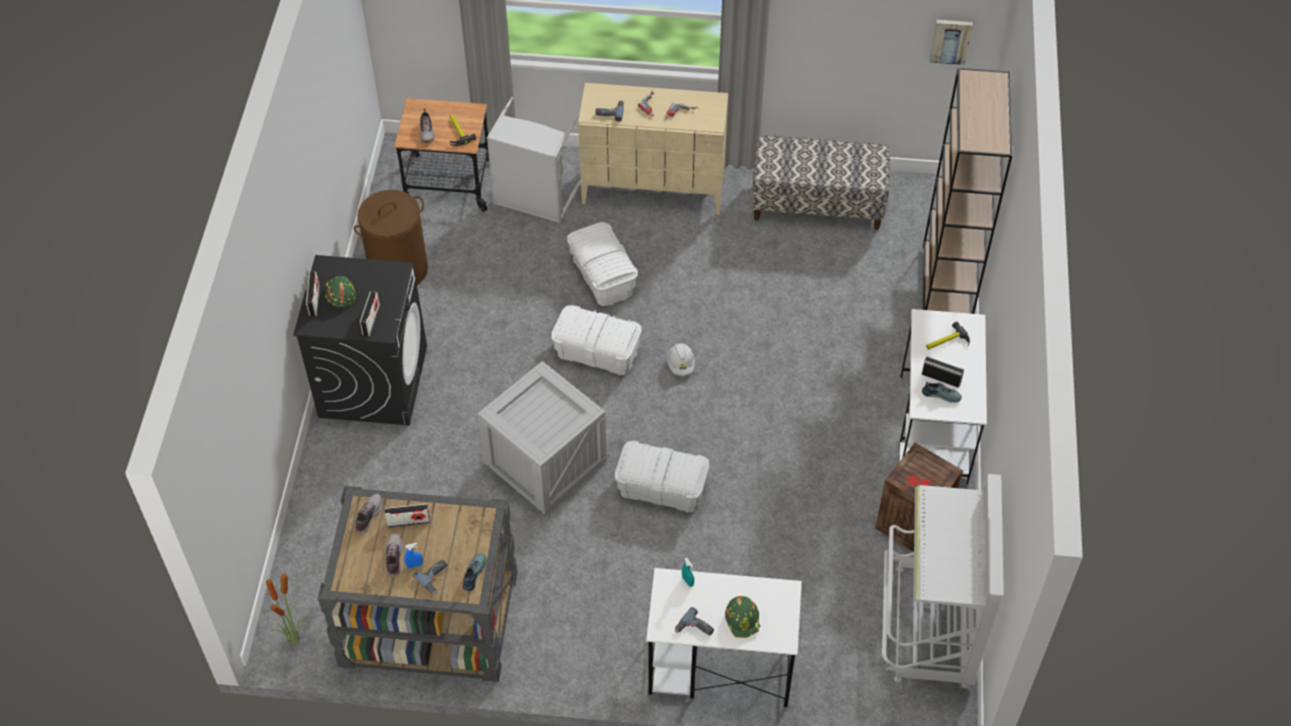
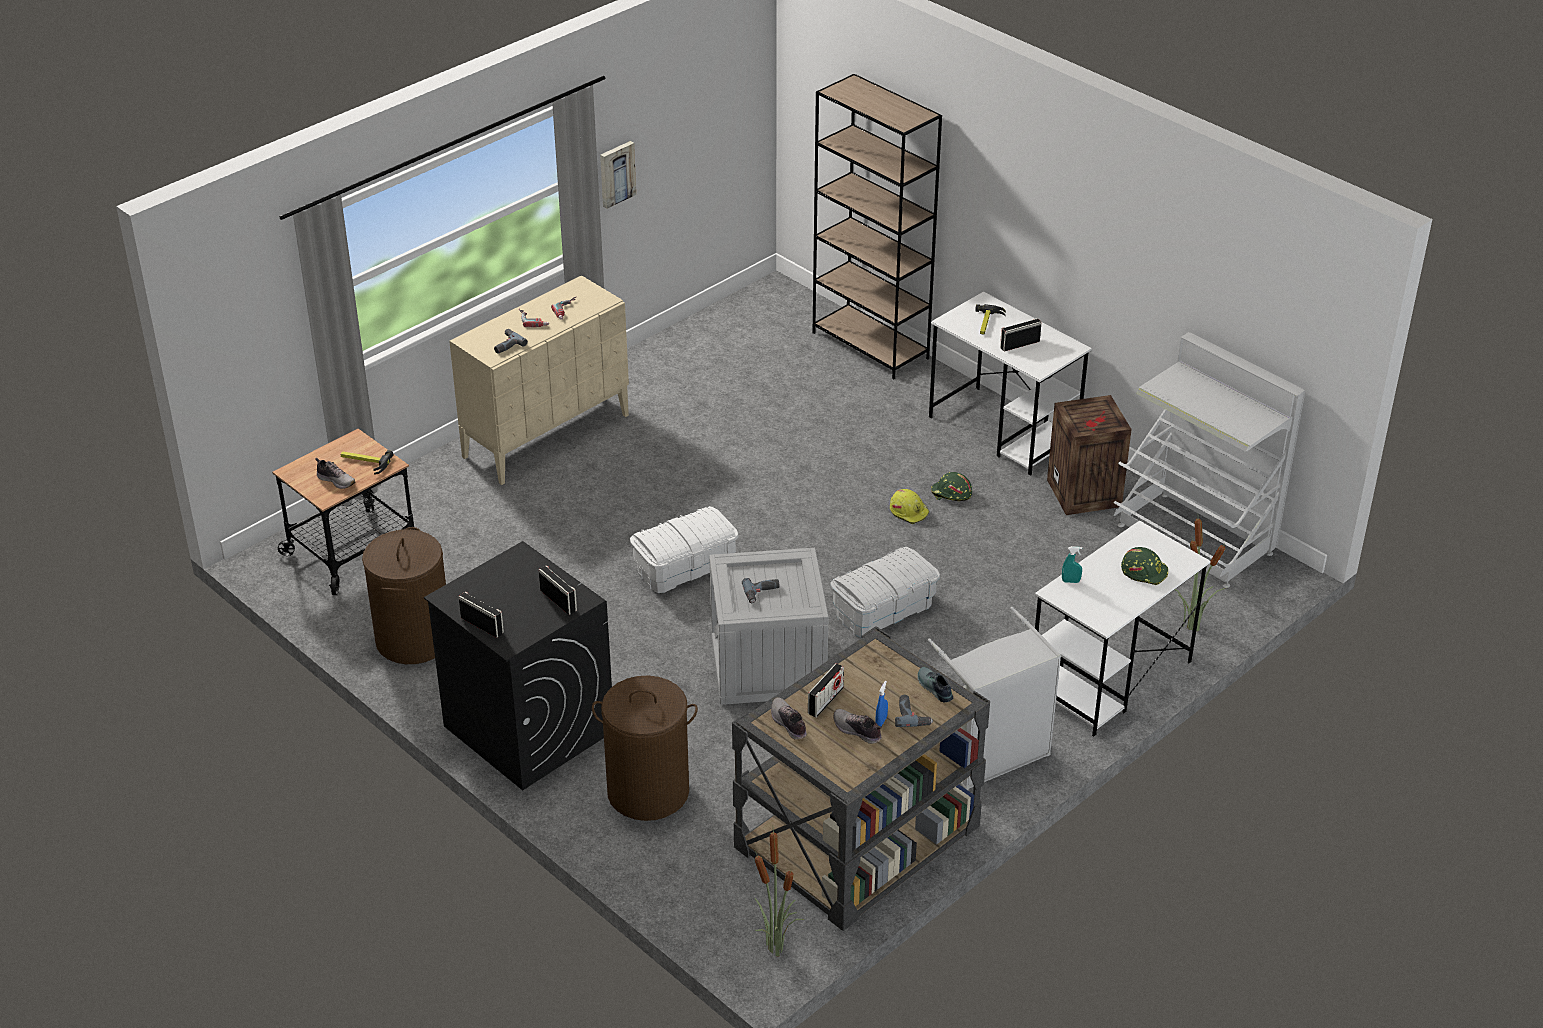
camera: 50 degrees left, 15 degrees down
green hard hat [325,276,356,308] -> green hard hat moved to [931,472,972,501]
grey laundry basket [487,97,581,223] -> grey laundry basket moved to [928,607,1061,790]
white storage box [567,222,638,306] -> none
white hard hat [667,343,695,375] -> none
power drill [675,607,714,636] -> power drill moved to [742,578,780,604]
bench [752,135,890,230] -> none
shoe [922,382,962,403] -> none
picture [929,20,973,65] -> picture moved to [600,141,636,209]
none -> brown laundry basket [592,675,698,821]
none -> yellow hard hat [890,489,929,524]
none -> potted plant [1174,519,1226,631]

